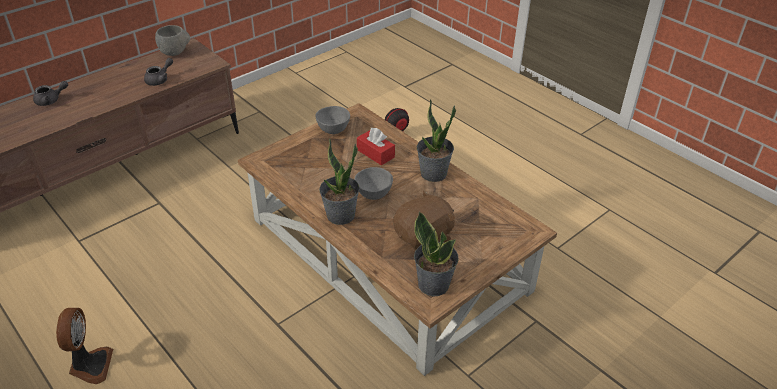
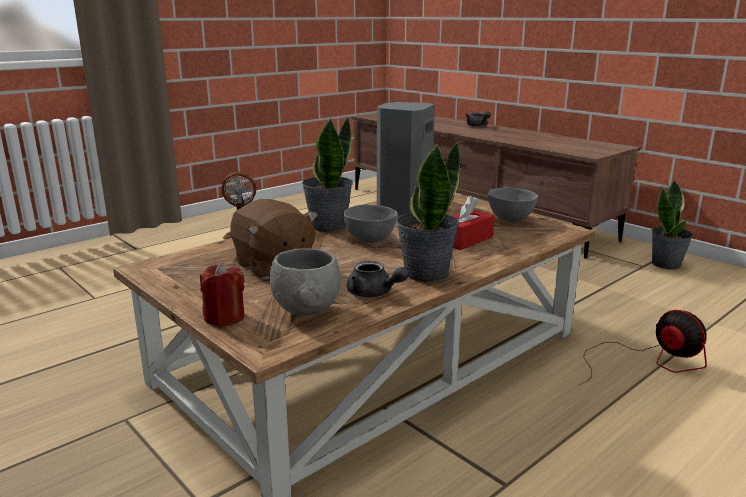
camera: 90 degrees right, 20 degrees down
grey teapot [144,58,173,86] -> grey teapot moved to [347,261,409,297]
grey bowl [155,25,190,56] -> grey bowl moved to [269,249,341,316]
potted plant [414,211,459,296] -> potted plant moved to [651,180,693,269]
none -> red candle [200,262,245,327]
none -> grey speaker [377,102,435,215]

